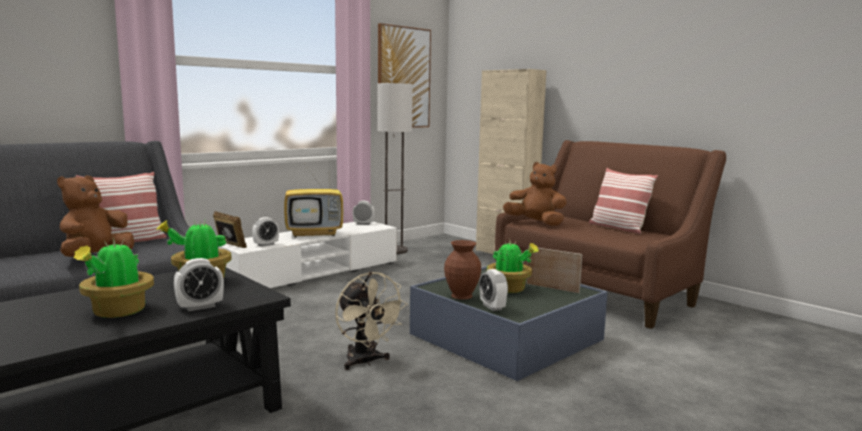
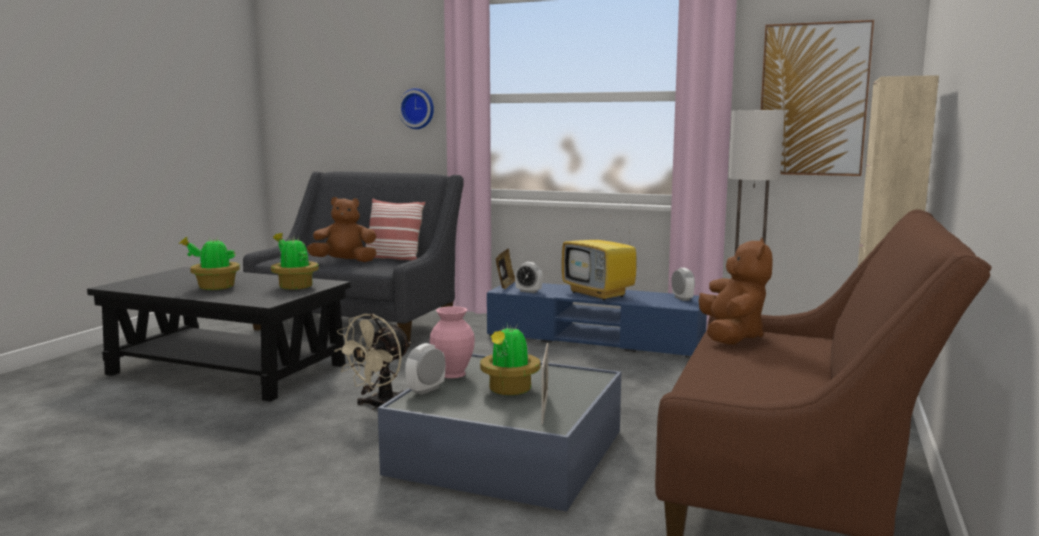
camera: 65 degrees right, 0 degrees up
alarm clock [174,258,224,312] -> none
white tv stand [218,222,397,288] -> blue tv stand [487,282,707,358]
brown vase [444,240,481,299] -> pink vase [430,306,475,378]
pillow [589,168,658,234] -> none
none -> wall clock [398,88,434,129]

